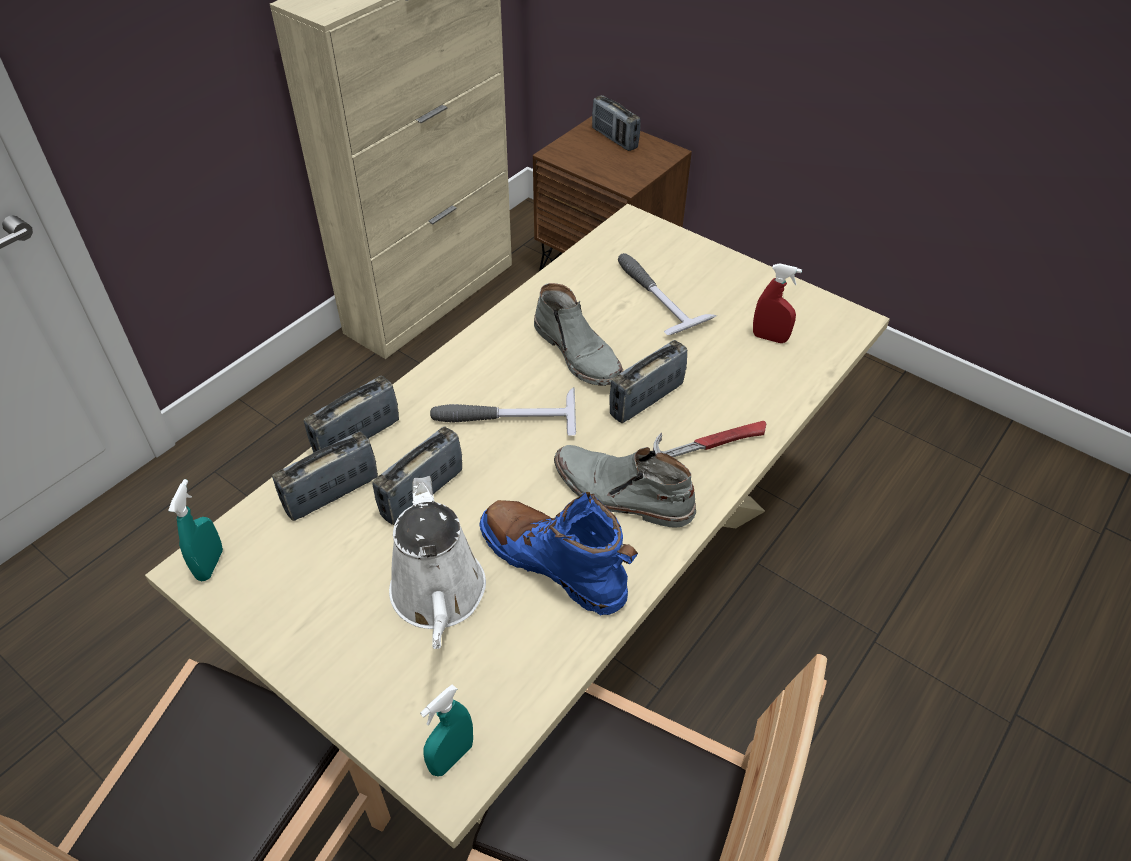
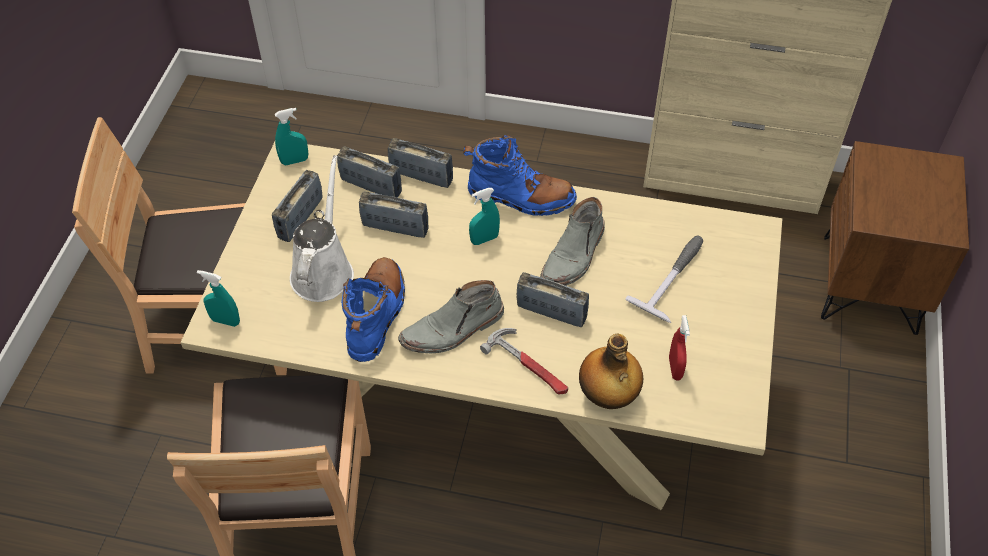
camera: 65 degrees right, 5 degrees up
white watering can [389,476,486,649] -> white watering can turned 135 degrees clockwise [290,155,354,302]
hammer [430,387,576,436] -> turquoise spray bottle [469,188,500,245]
grey boot [554,445,696,528] -> grey boot turned 120 degrees counterclockwise [398,280,504,353]
radio [592,95,640,151] -> radio moved to [272,170,323,242]
none -> blue boot [463,135,577,216]
none -> bottle [579,334,643,409]

